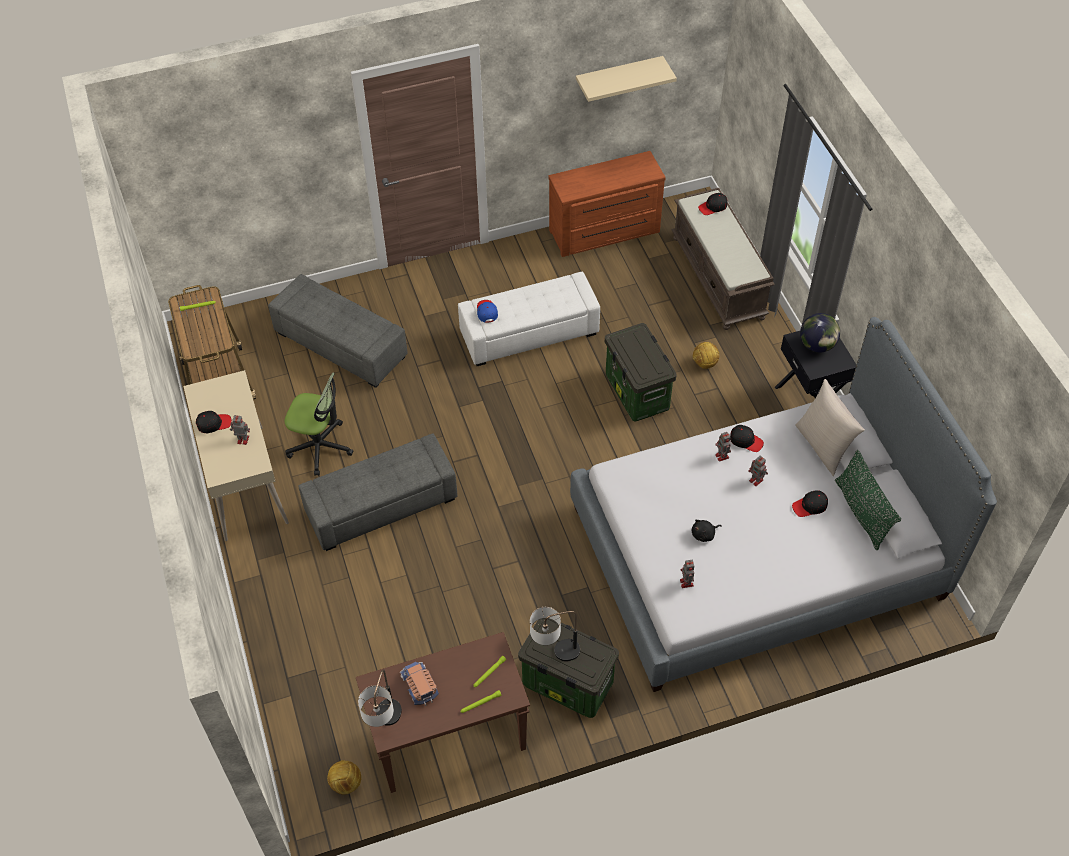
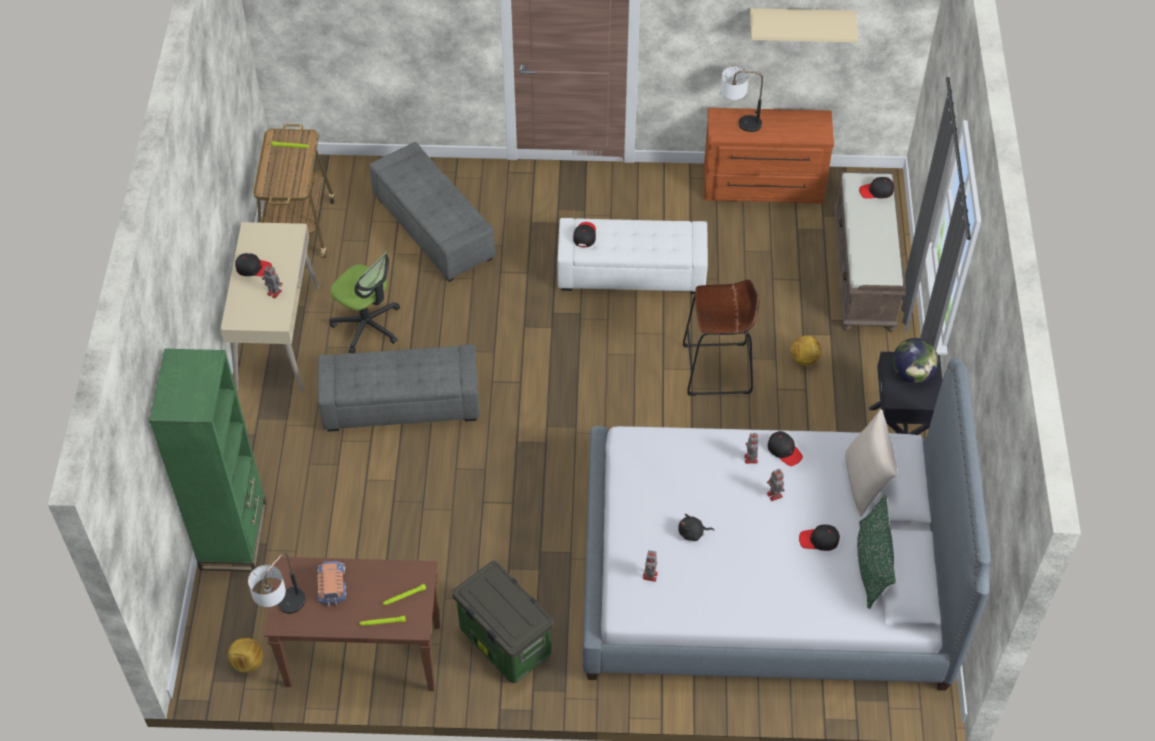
camera: 20 degrees right, 0 degrees up
blue cap [477,300,498,323] -> black cap [573,222,596,247]
table lamp [530,607,580,661] -> table lamp moved to [720,66,763,132]
storage box [605,323,677,422] -> brown stool [683,280,759,396]
none -> green bookcase [149,349,266,572]

